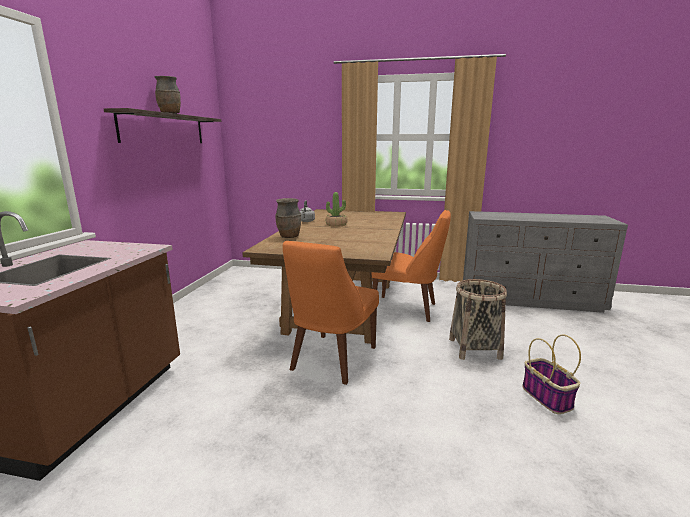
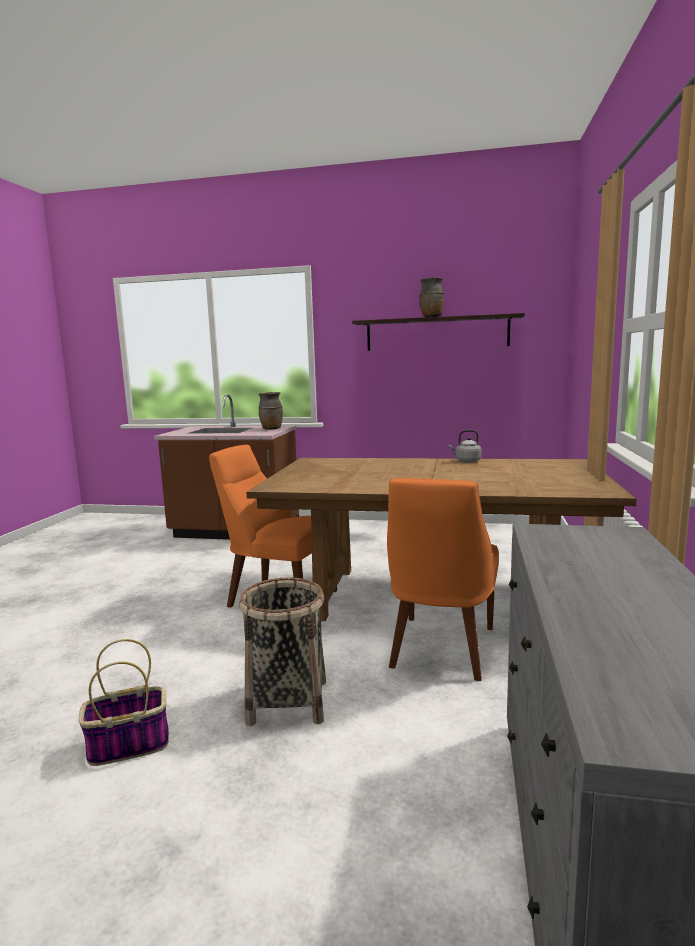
camera: 90 degrees right, 5 degrees down
brown vase [276,198,301,238] -> brown vase moved to [258,392,283,430]
potted plant [326,192,347,227] -> none

